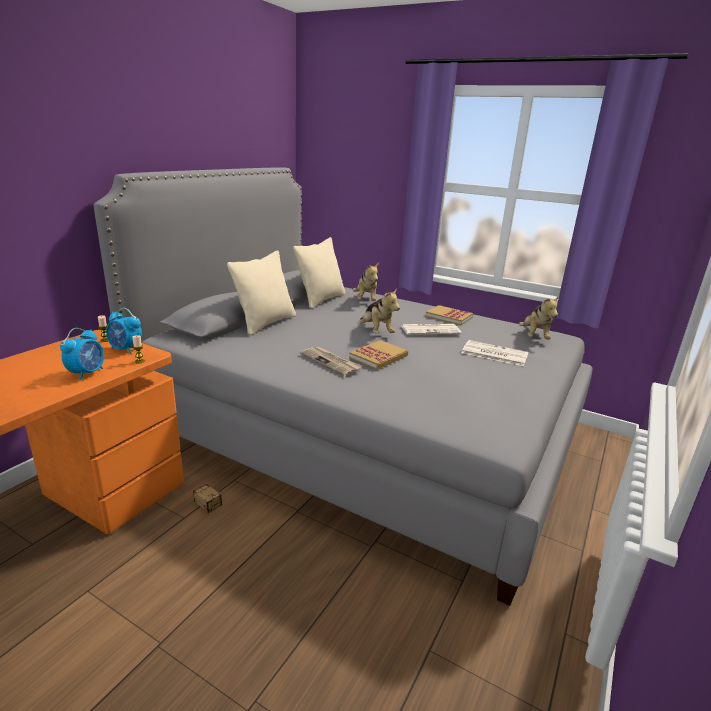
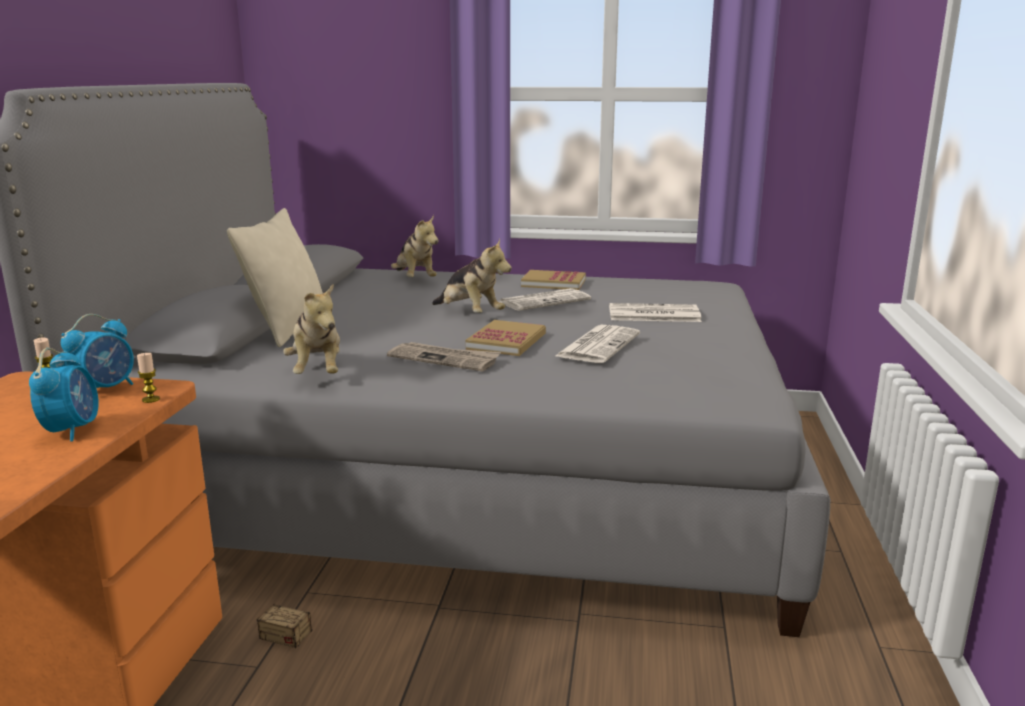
camera: 20 degrees left, 5 degrees down
alarm clock [106,308,142,354] -> alarm clock turned 60 degrees counterclockwise [61,314,134,388]
beige pillow [293,237,345,309] -> none
plush toy [519,296,559,340] -> plush toy moved to [283,284,340,374]
none -> newspaper [555,325,640,363]

